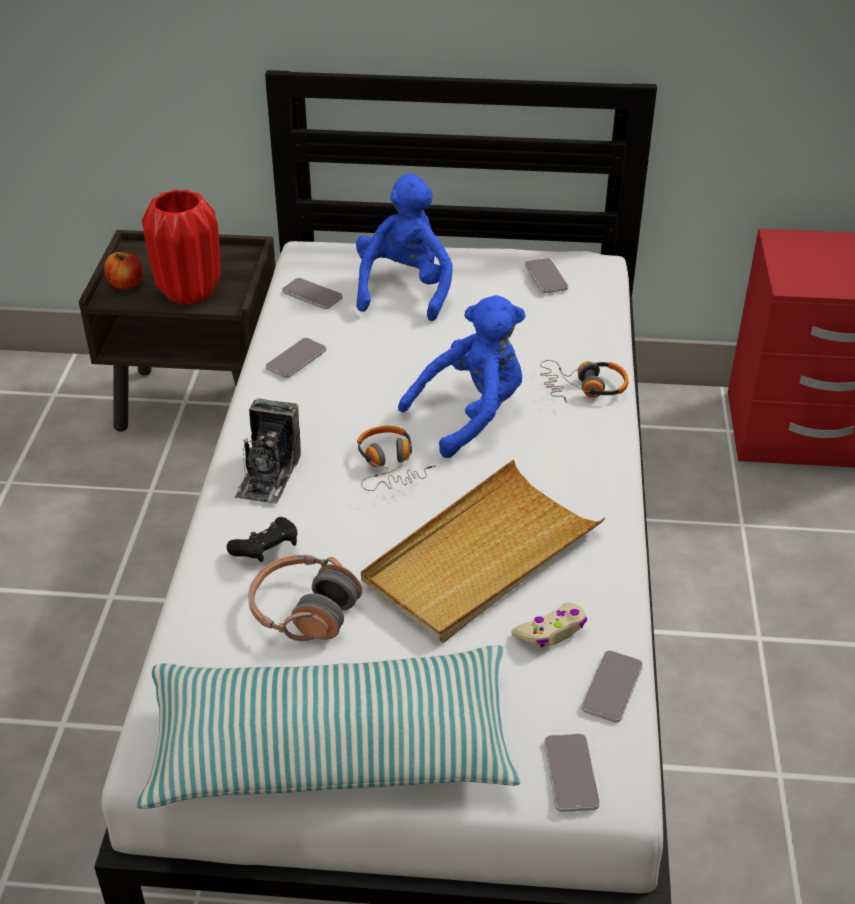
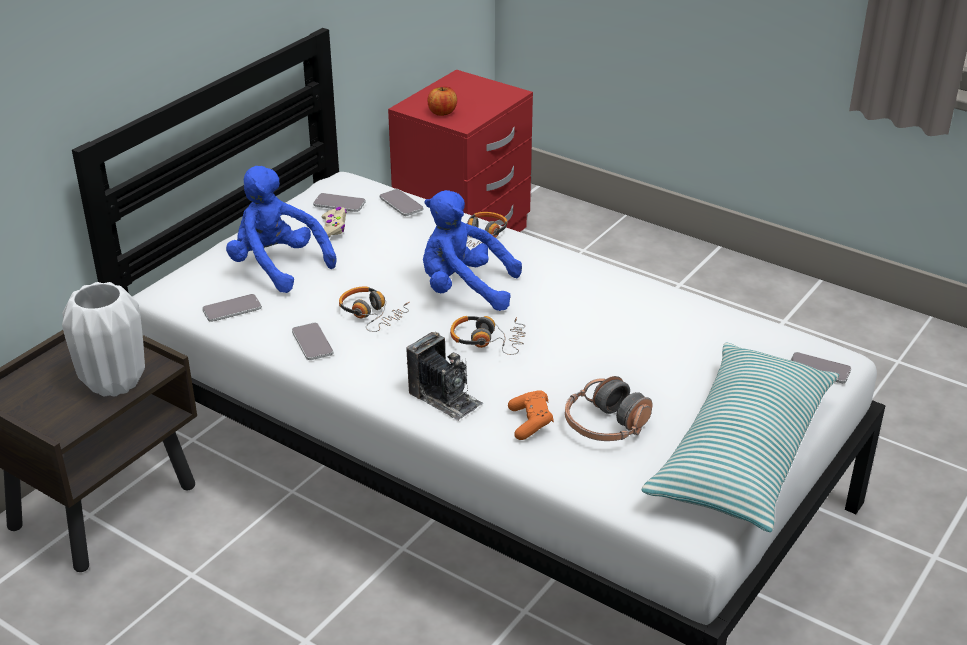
camera: 60 degrees left, 5 degrees down
apple [104,252,143,289] -> apple moved to [427,87,457,116]
red vase [142,190,220,305] -> white vase [62,282,145,397]
black game controller [227,517,297,562] -> orange game controller [508,390,554,440]
beige tray [361,460,605,643] -> none
blue plush toy [398,295,525,458] -> blue plush toy turned 75 degrees counterclockwise [423,190,522,311]
beige game controller [511,603,587,648] -> beige game controller moved to [321,207,347,237]
phone [581,650,643,723] -> phone moved to [380,189,424,216]
none -> headphones [339,287,410,332]

